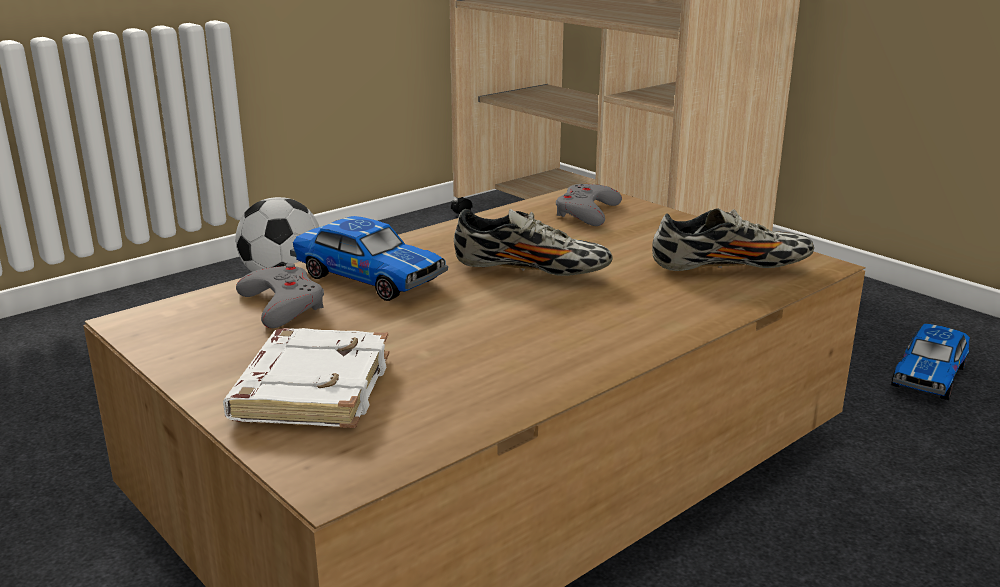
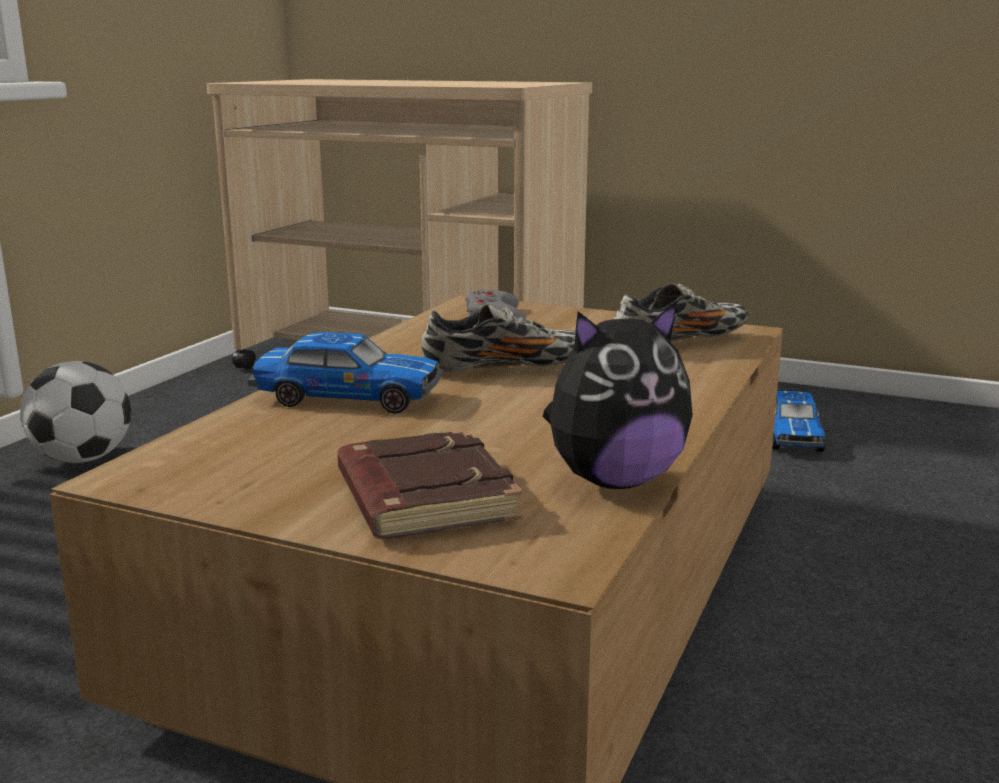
camera: 25 degrees left, 5 degrees down
white book [223,328,389,428] -> brown book [337,429,522,539]
grey game controller [236,263,324,328] -> none
none -> plush toy [542,301,693,489]

